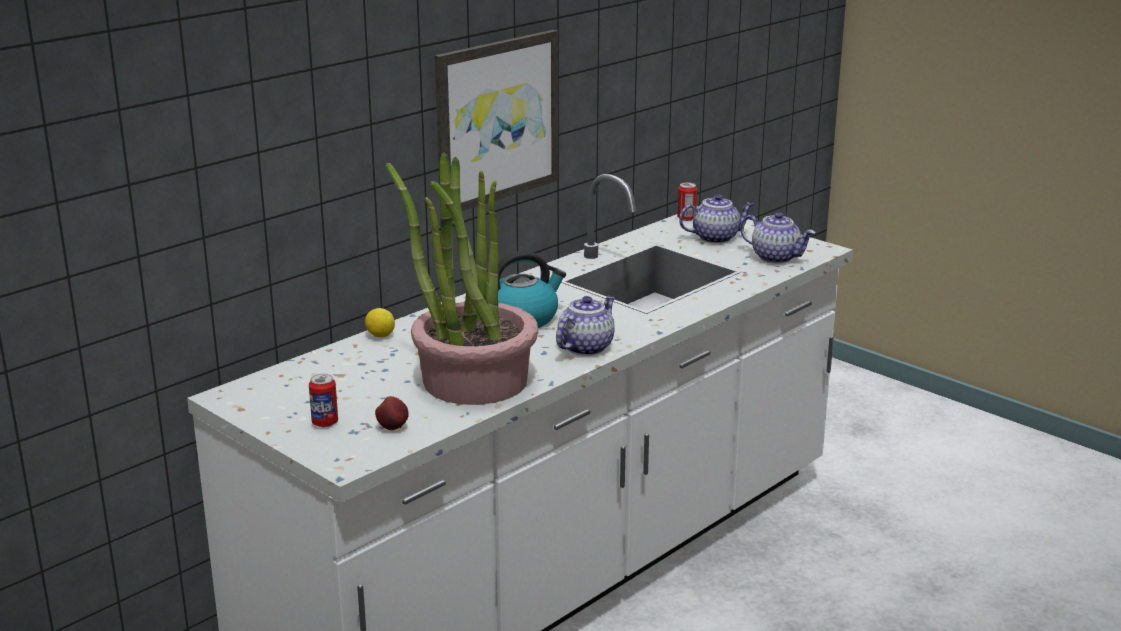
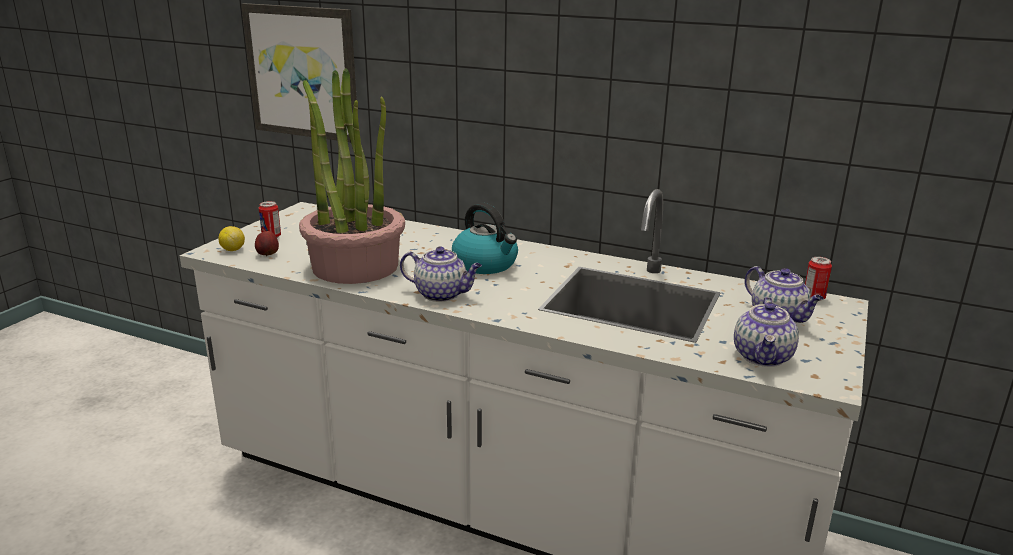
camera: 70 degrees right, 0 degrees up
lemon [365,308,395,337] -> lemon moved to [218,226,245,251]
picture [435,30,558,215] -> picture moved to [241,3,357,142]

